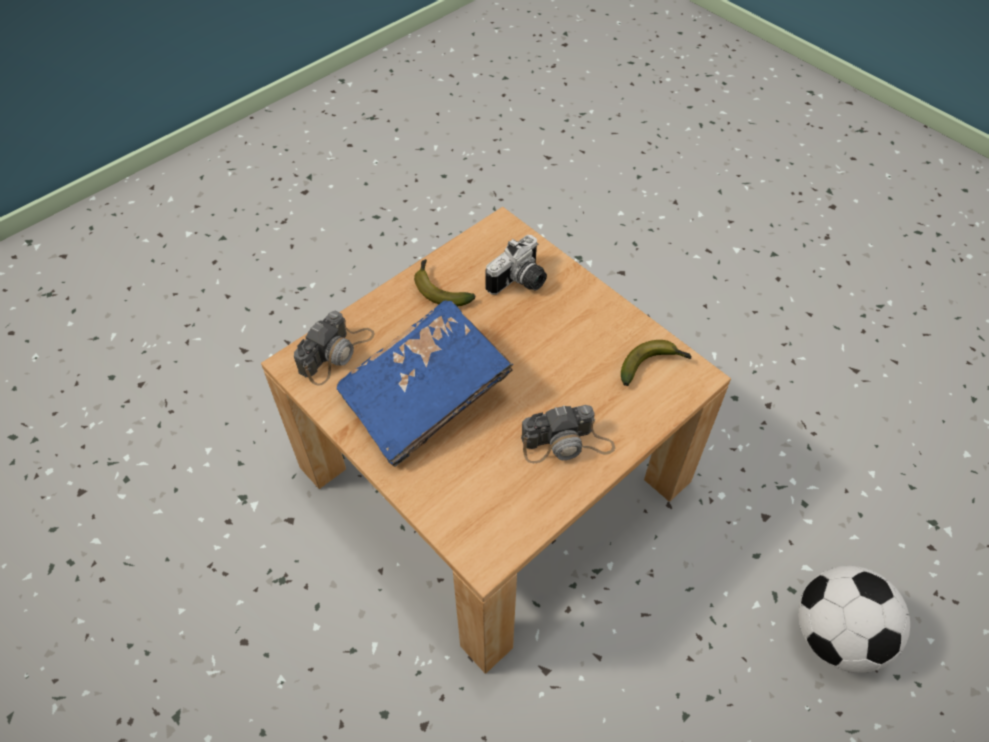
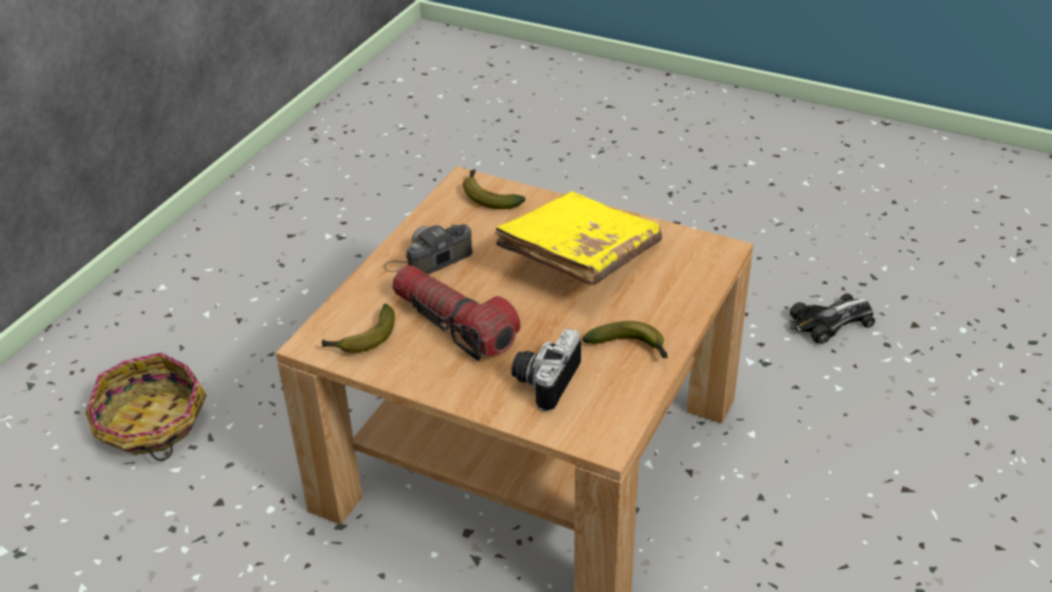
camera: 160 degrees right, 15 degrees down
camera [294,311,375,386] -> none
blue book [337,300,513,467] -> yellow book [495,191,662,285]
football [798,566,910,673] -> basket [86,353,206,461]
none -> flashlight [392,265,520,361]
none -> banana [463,169,525,209]
none -> toy car [789,294,875,344]

